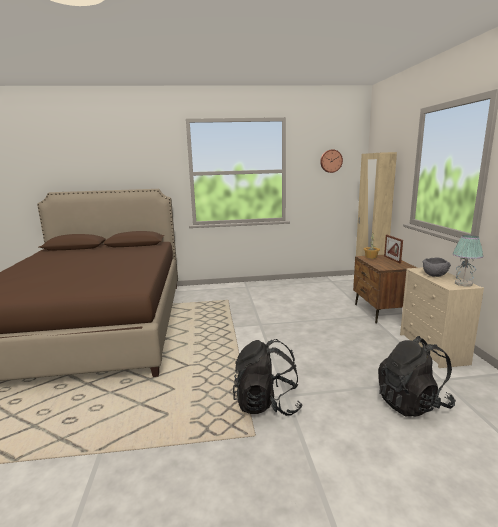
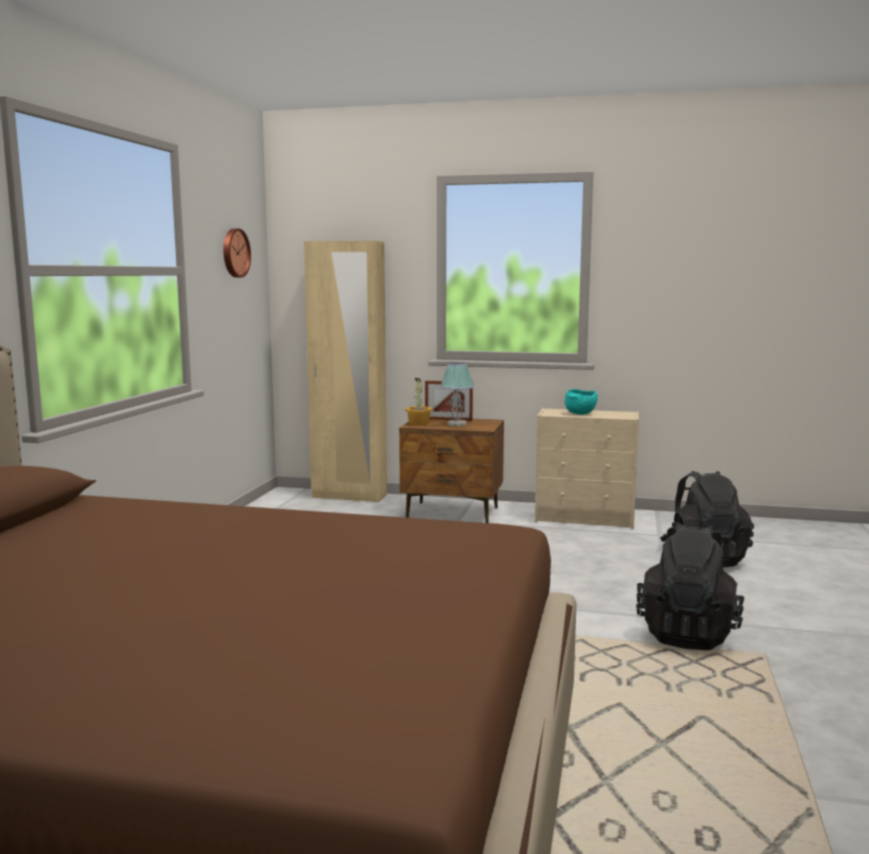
camera: 70 degrees left, 5 degrees down
grey bowl [422,257,451,277] -> turquoise bowl [565,389,598,415]
table lamp [452,235,484,287] -> table lamp moved to [441,362,474,427]

